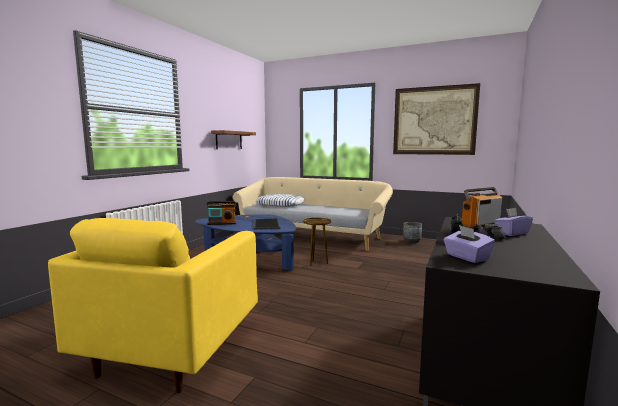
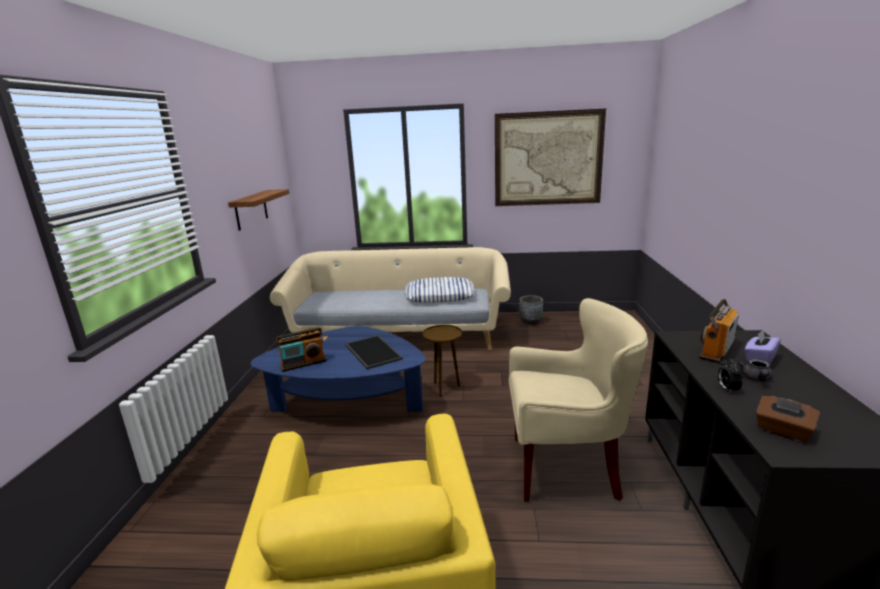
camera: 20 degrees left, 10 degrees up
pillow [256,194,305,207] -> pillow moved to [405,277,474,303]
purple tissue box [444,225,495,263] -> brown tissue box [756,396,820,443]
none -> beige armchair [509,298,648,501]

